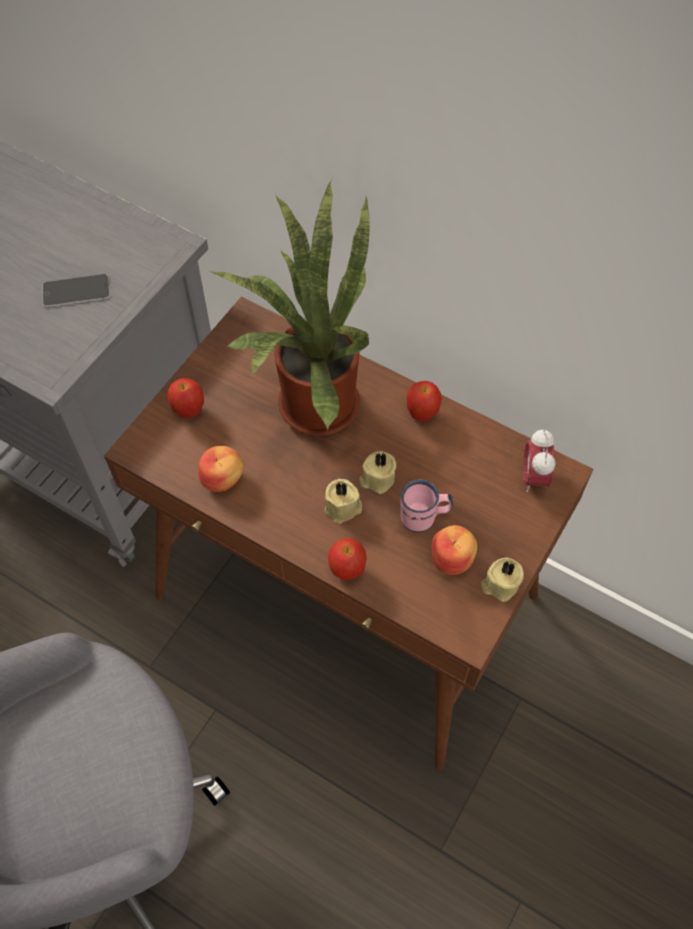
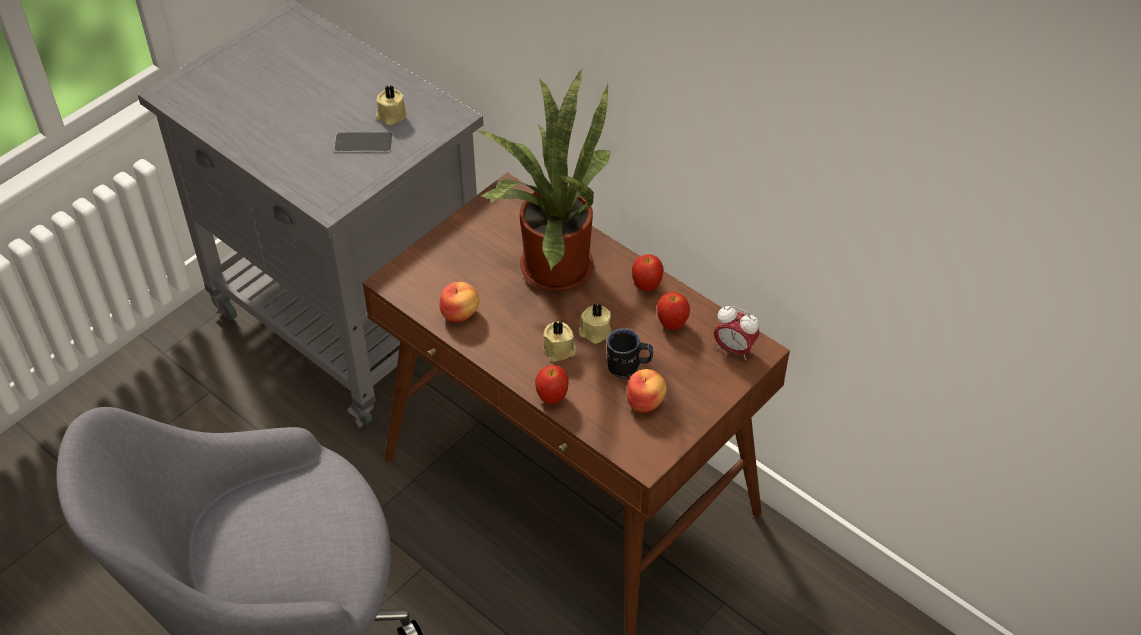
camera: 10 degrees right, 10 degrees down
apple [167,378,204,418] -> apple moved to [657,292,690,330]
pink mug [401,479,453,532] -> black mug [607,328,653,378]
beige candle [481,557,524,602] -> beige candle moved to [376,86,407,125]
alarm clock [523,429,555,492] -> alarm clock turned 75 degrees counterclockwise [714,306,760,360]

